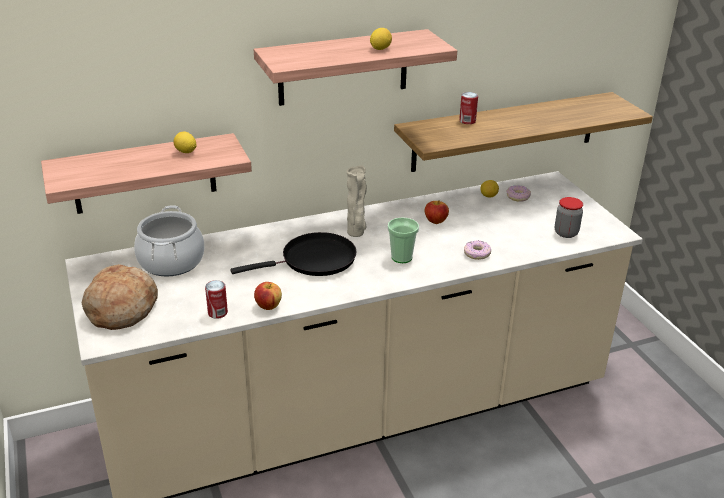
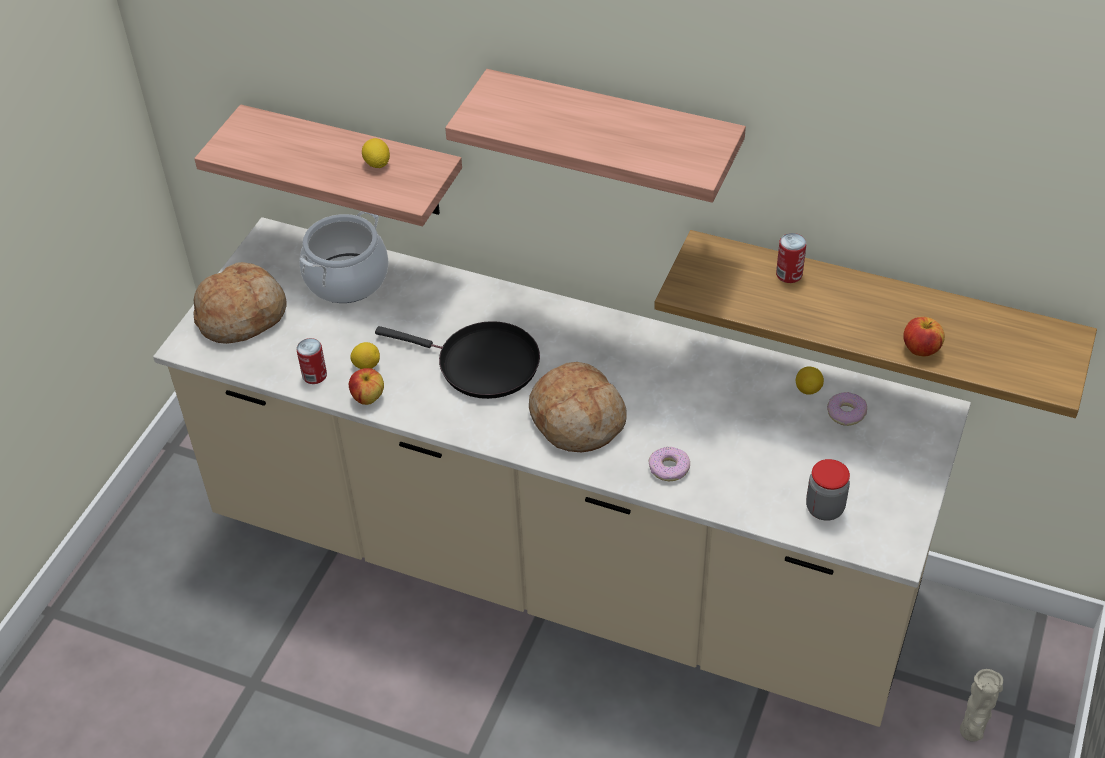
camera: 45 degrees right, 15 degrees up
beige vase [347,166,367,237] -> beige vase moved to [960,669,1003,742]
lemon [370,28,392,50] -> lemon moved to [350,342,380,369]
cup [388,217,419,263] -> bread [529,362,627,452]
apple [425,200,449,224] -> apple moved to [903,317,945,357]

